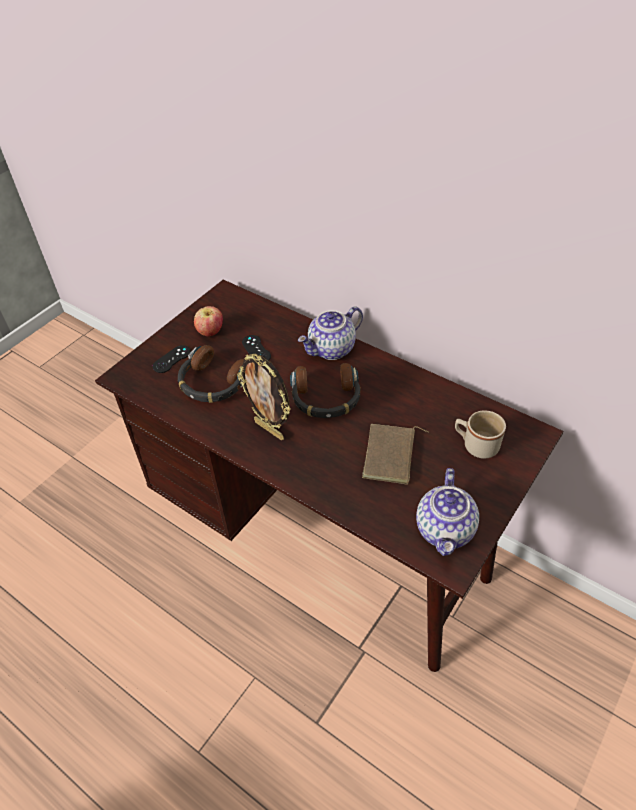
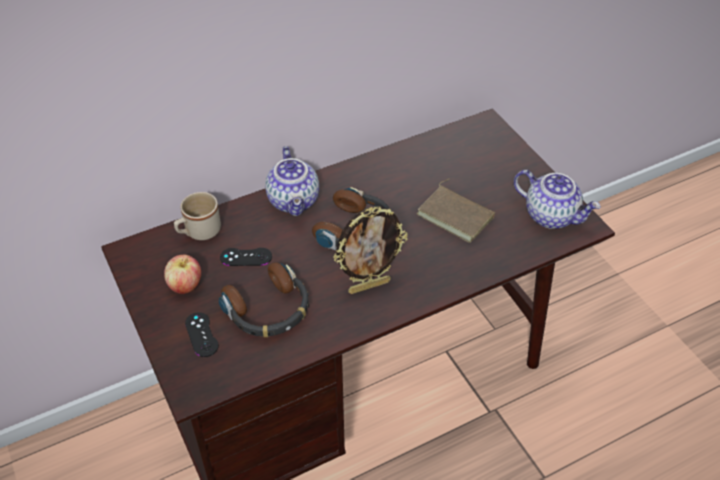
camera: 65 degrees left, 0 degrees up
beige mug [455,410,506,459] -> beige mug moved to [174,192,221,240]

